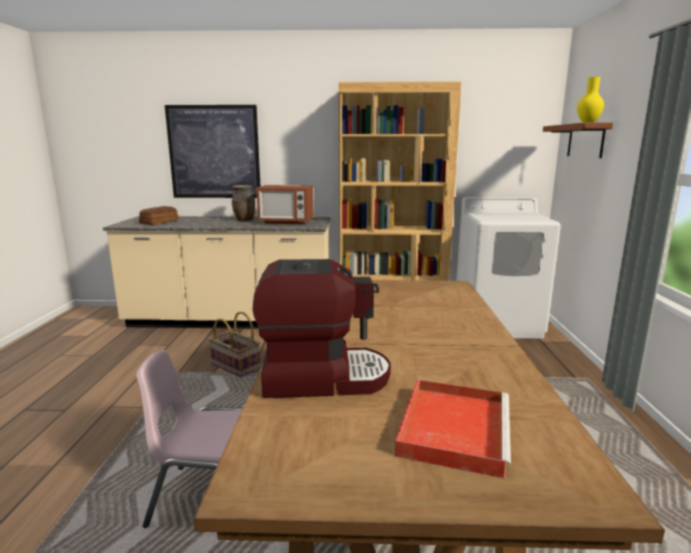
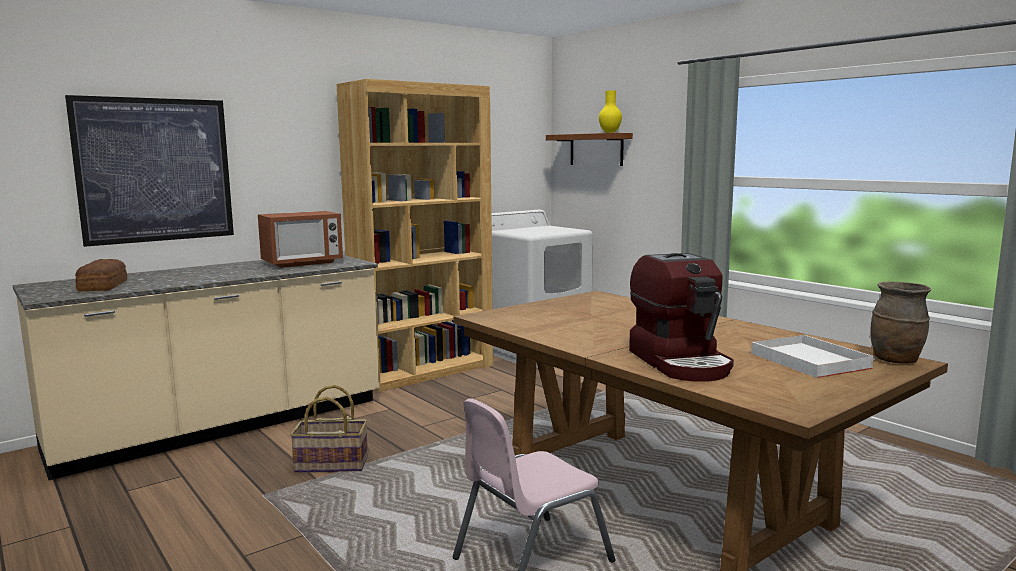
camera: 40 degrees left, 5 degrees down
brown vase [232,185,255,221] -> brown vase moved to [870,282,931,364]
coffee machine [253,259,391,398] -> coffee machine turned 120 degrees clockwise [629,253,734,382]
red tray [395,380,511,479] -> white tray [751,335,875,378]

